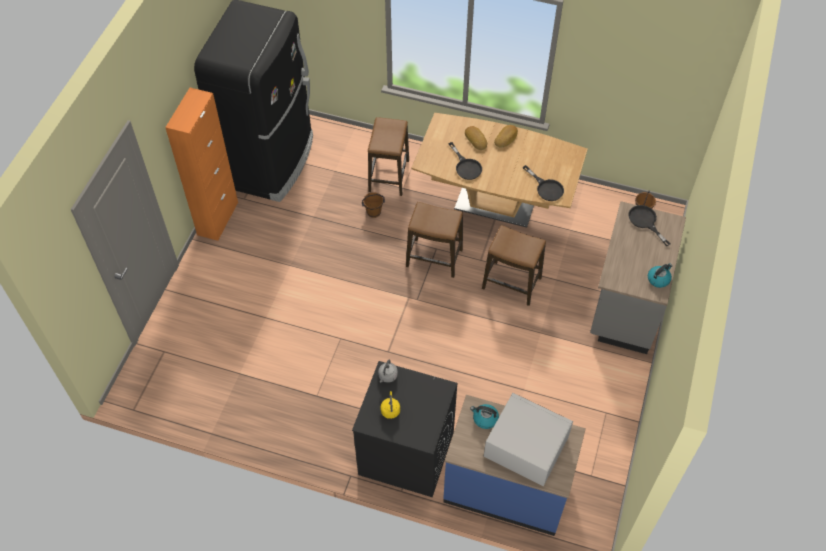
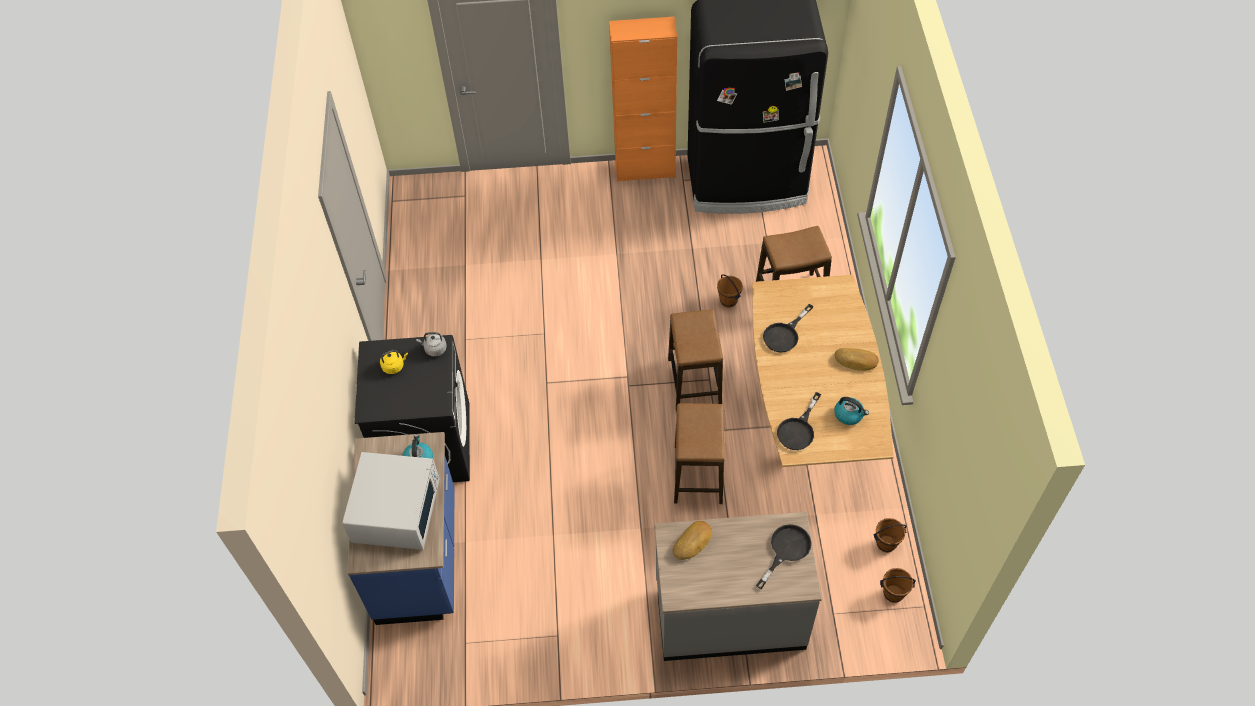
camera: 70 degrees right, 0 degrees up
bread [465,126,487,150] -> bread moved to [672,521,712,560]
kettle [648,263,672,288] -> kettle moved to [834,397,869,425]
none -> brown bucket [873,518,907,552]

